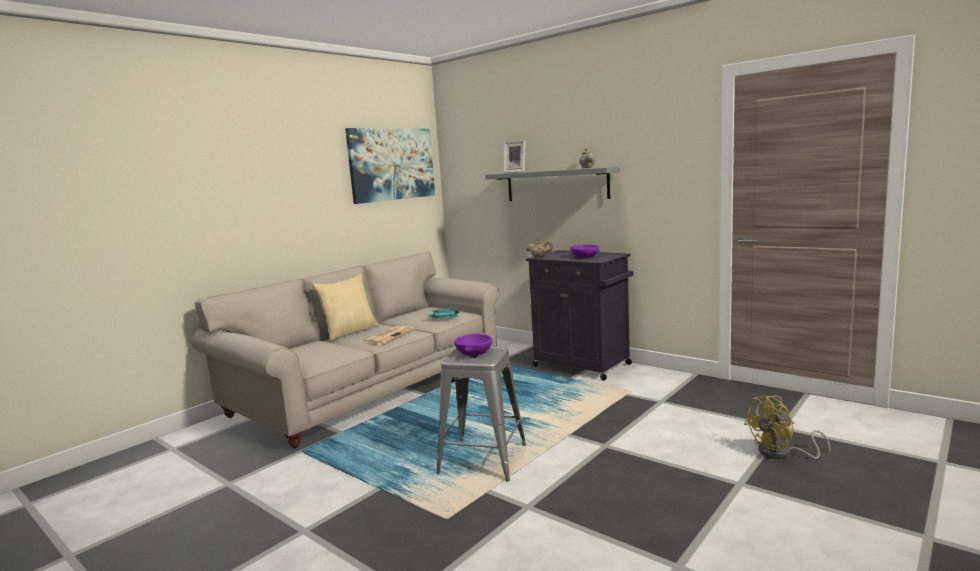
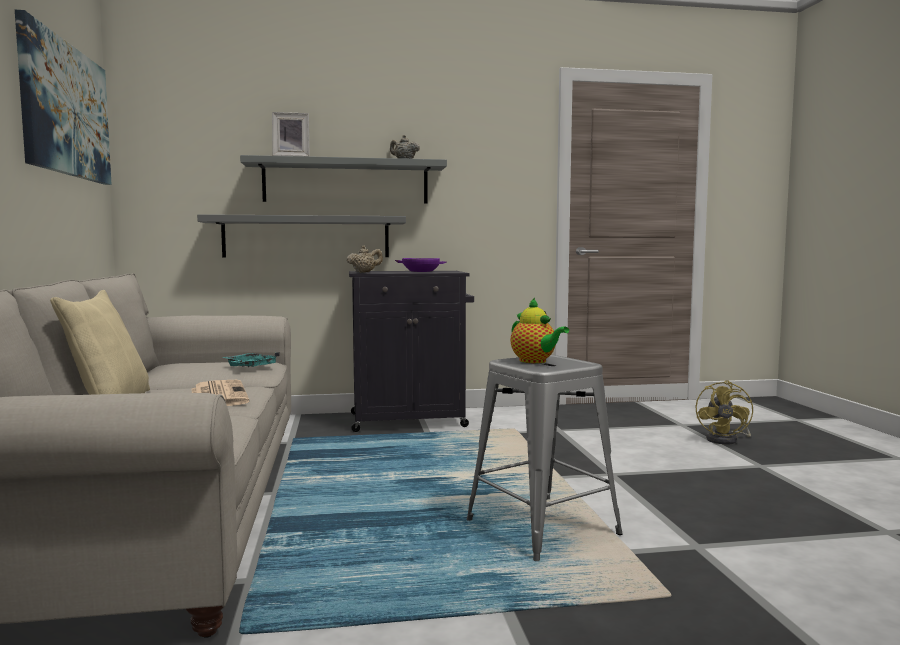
camera: 50 degrees left, 5 degrees down
purple bowl [454,334,493,356] -> teapot [510,298,569,363]
none -> grey shelf [197,214,406,258]

